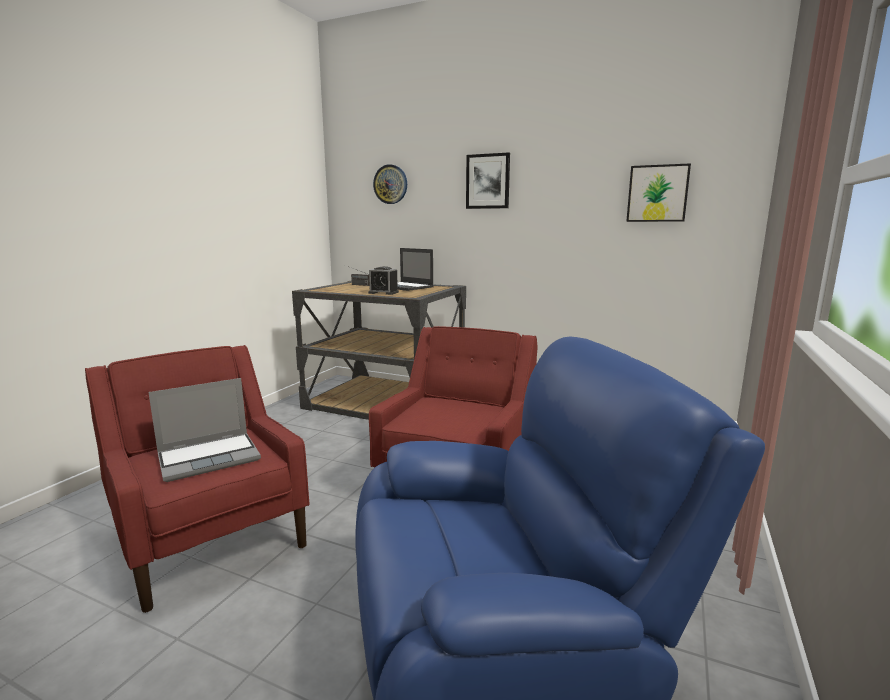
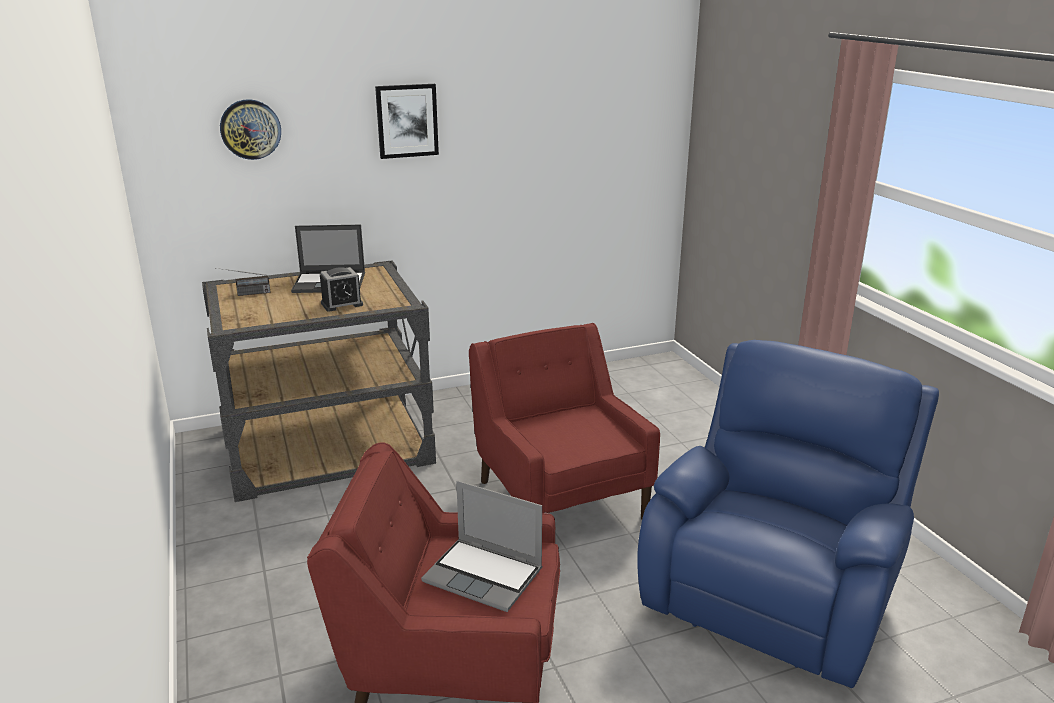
camera: 45 degrees left, 10 degrees up
laptop [148,378,261,482] -> laptop turned 105 degrees clockwise [421,481,542,612]
picture [626,163,691,222] -> none

